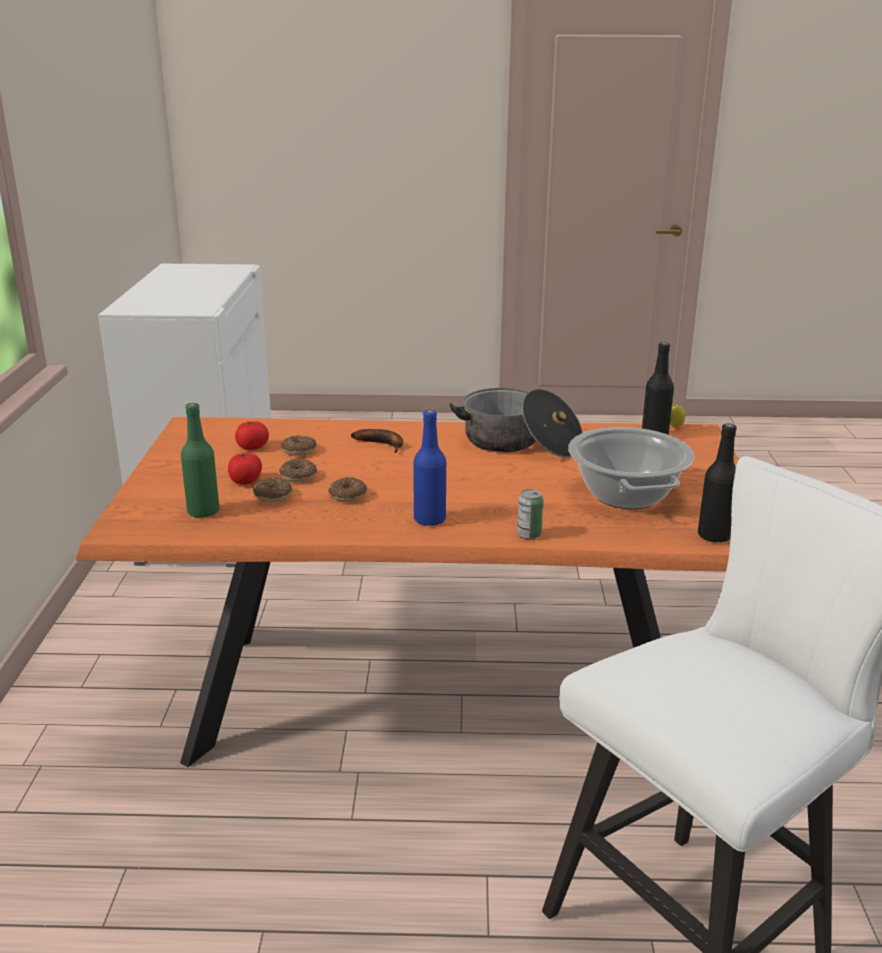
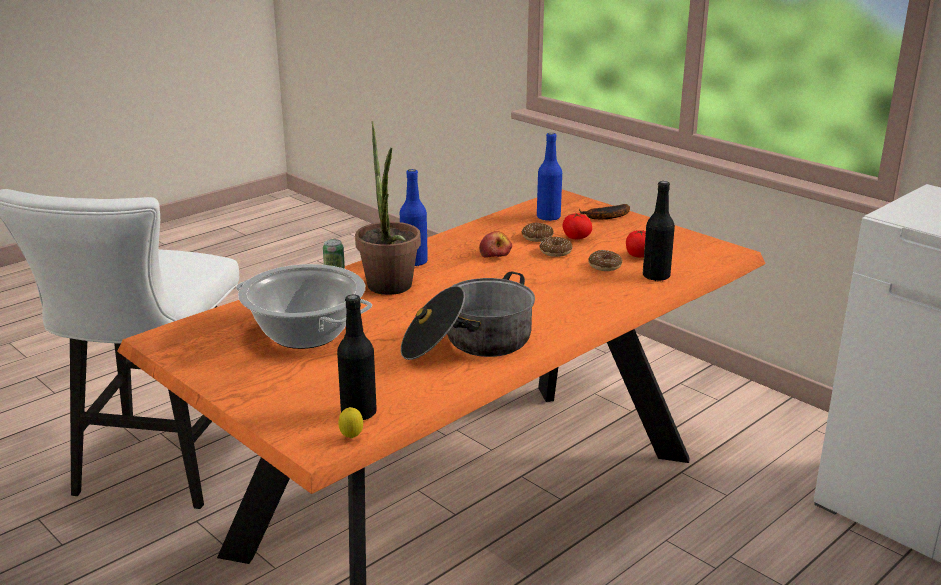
camera: 135 degrees right, 0 degrees up
green bottle [181,403,219,518] -> blue bottle [537,133,562,221]
donut [328,477,367,502] -> apple [479,231,512,258]
banana [351,429,403,453] -> banana moved to [579,204,630,219]
black bottle [698,423,737,543] -> black bottle moved to [643,181,675,281]
none -> potted plant [355,121,421,295]

